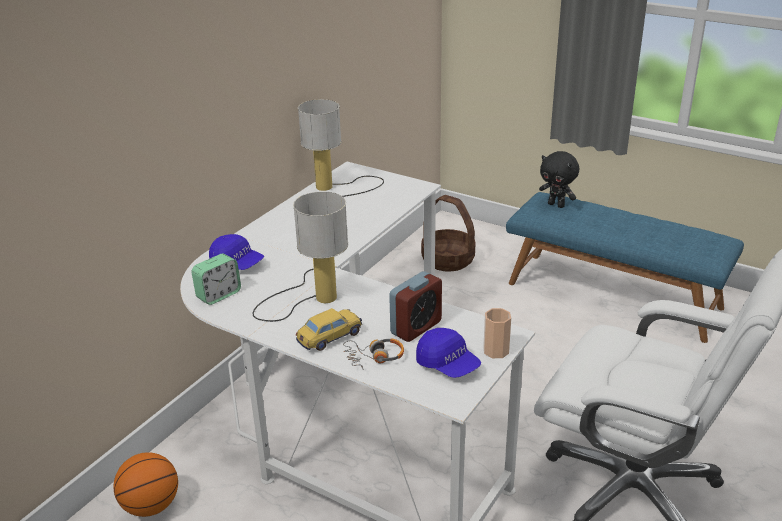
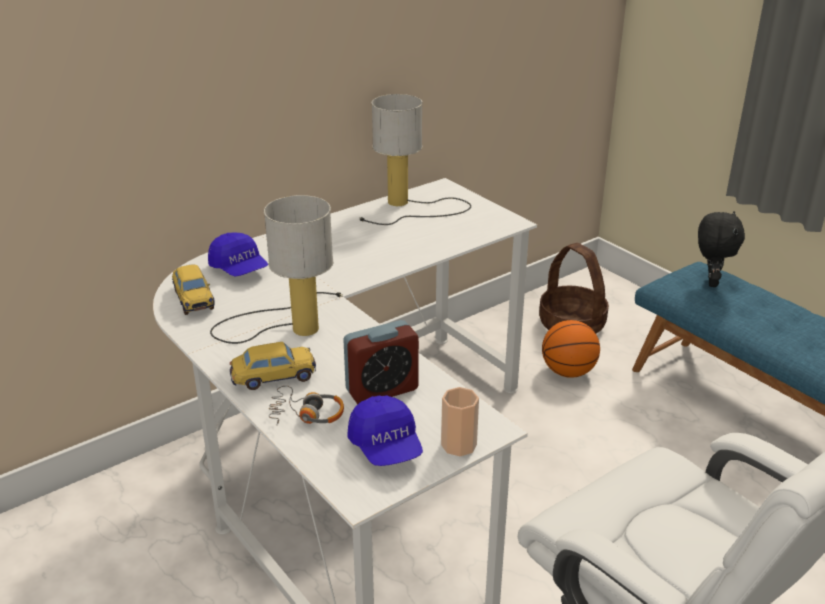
camera: 20 degrees right, 0 degrees up
basketball [114,452,178,517] -> basketball moved to [542,320,600,378]
alarm clock [191,254,241,305] -> toy car [172,265,215,315]
black plush toy [539,151,579,208] -> black plush toy turned 135 degrees counterclockwise [698,211,745,287]

